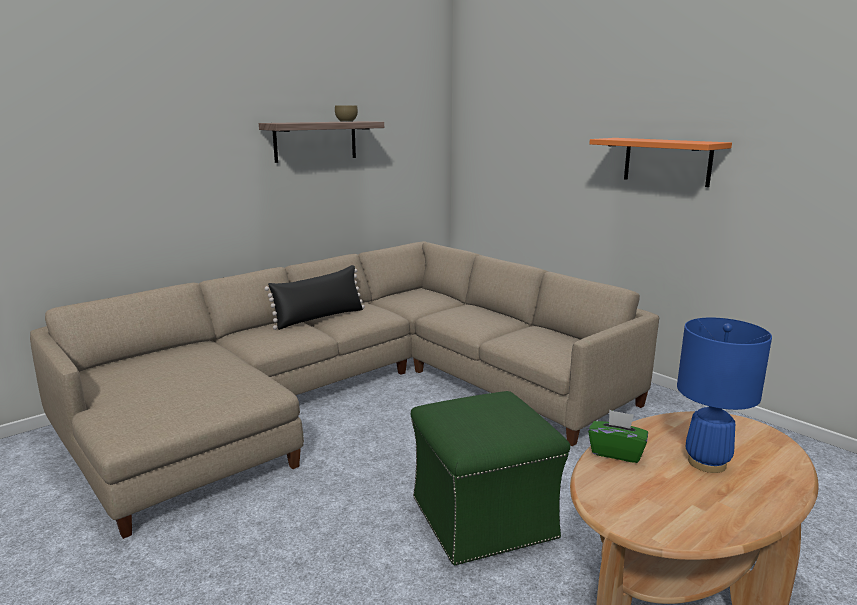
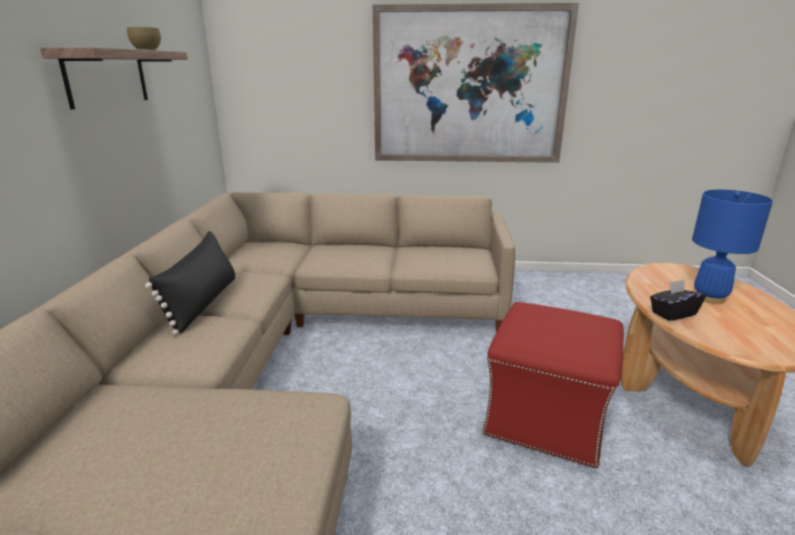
camera: 45 degrees left, 5 degrees up
green ottoman [411,391,570,565] -> red ottoman [483,302,624,468]
green tissue box [588,410,648,463] -> black tissue box [650,279,706,321]
orange shelf [589,138,732,187] -> picture [373,3,579,163]

